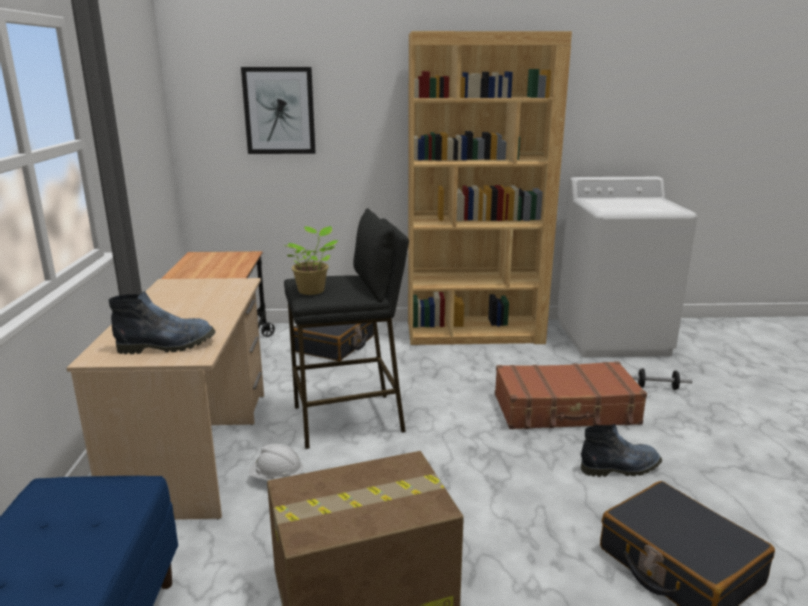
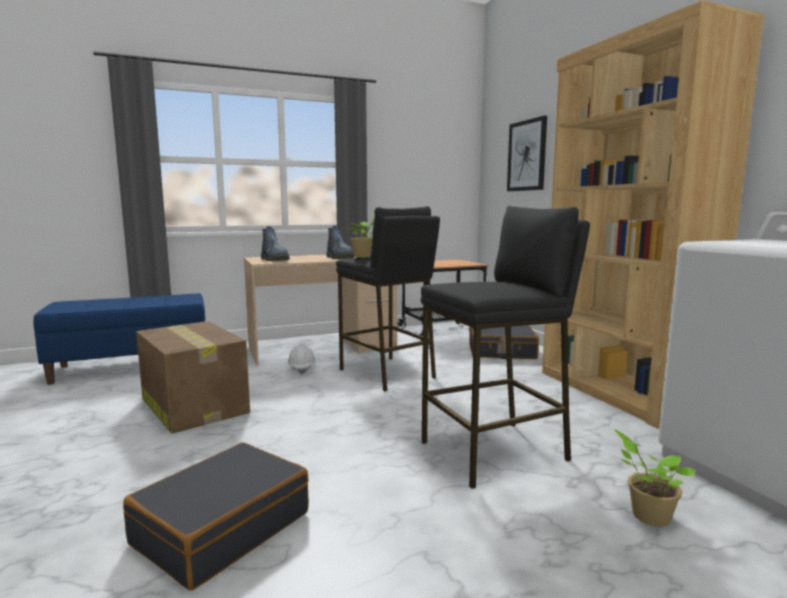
camera: 70 degrees right, 10 degrees down
brown suitcase [495,361,647,429] -> black stool [421,206,590,489]
boot [581,424,662,477] -> boot moved to [326,225,355,259]
dumbbell [630,368,693,390] -> potted plant [614,429,696,527]

